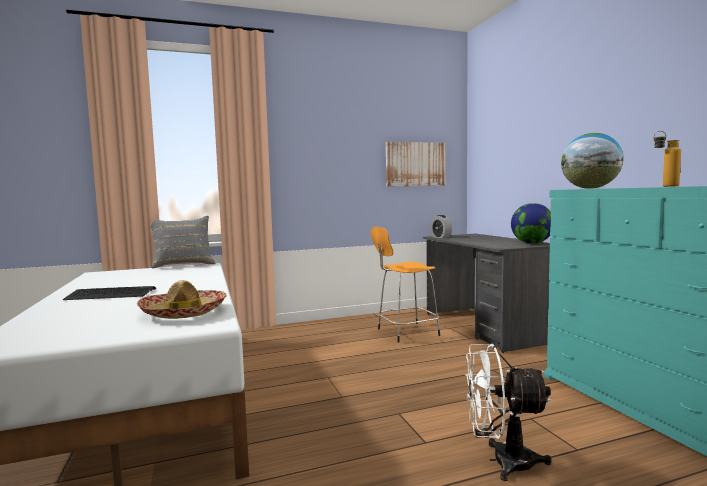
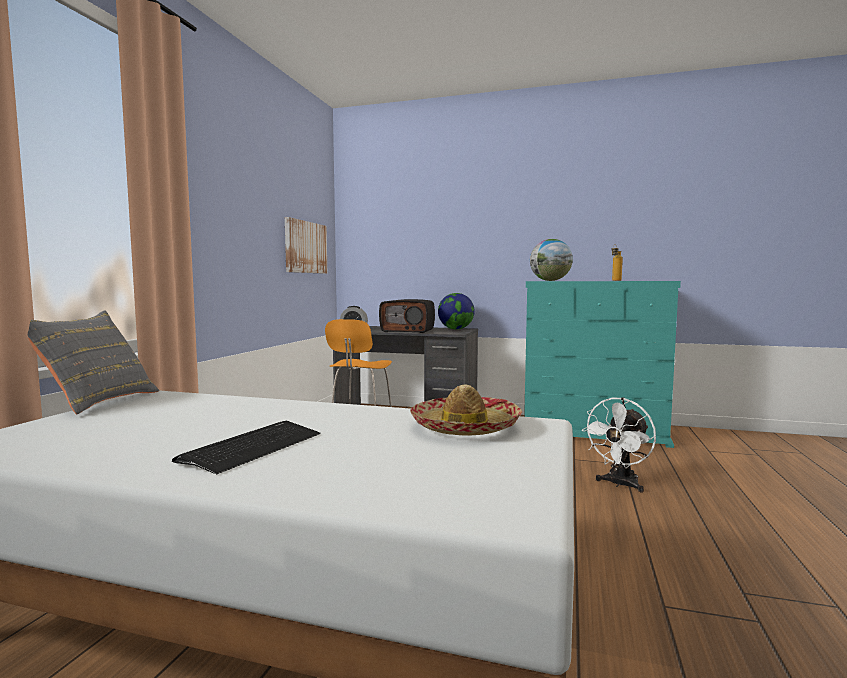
camera: 55 degrees left, 0 degrees up
none -> radio [379,299,435,333]

